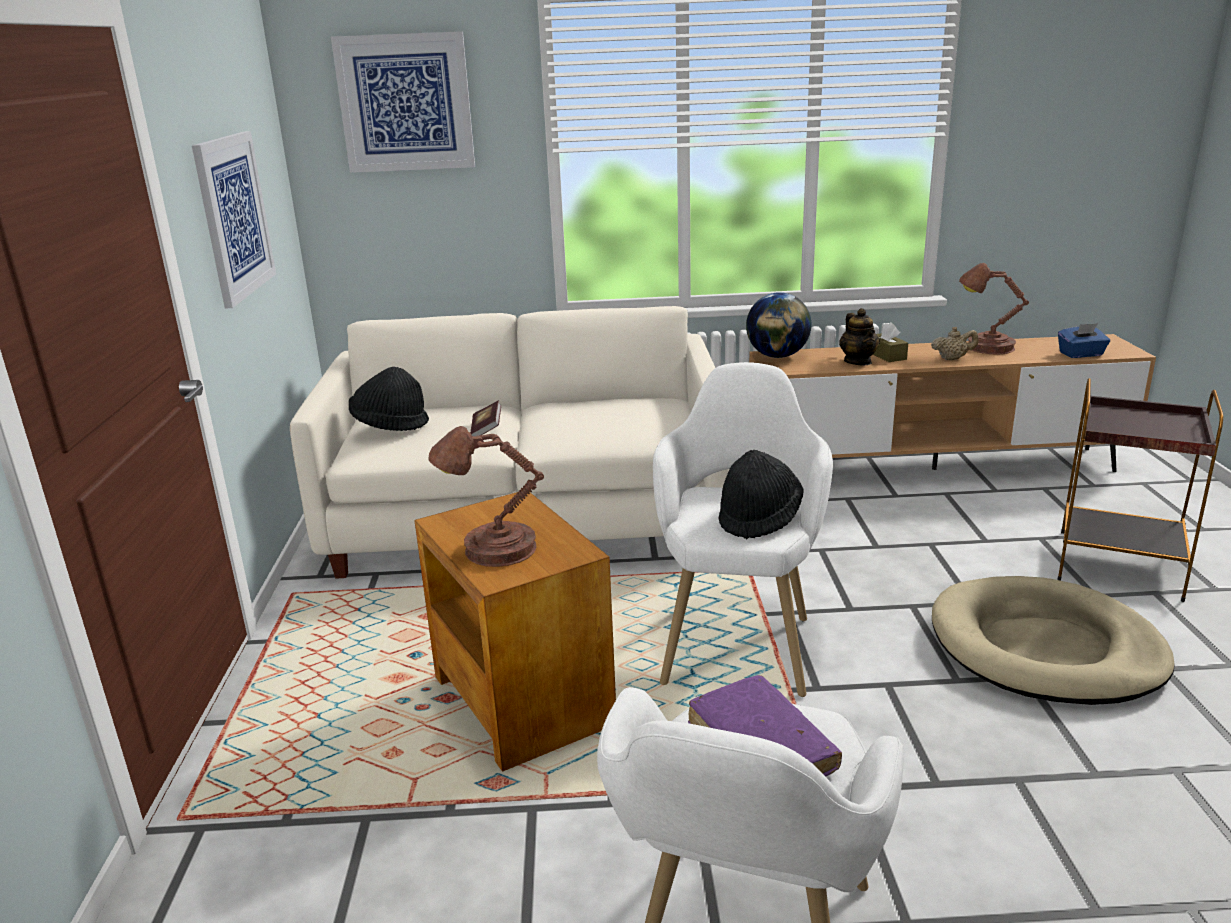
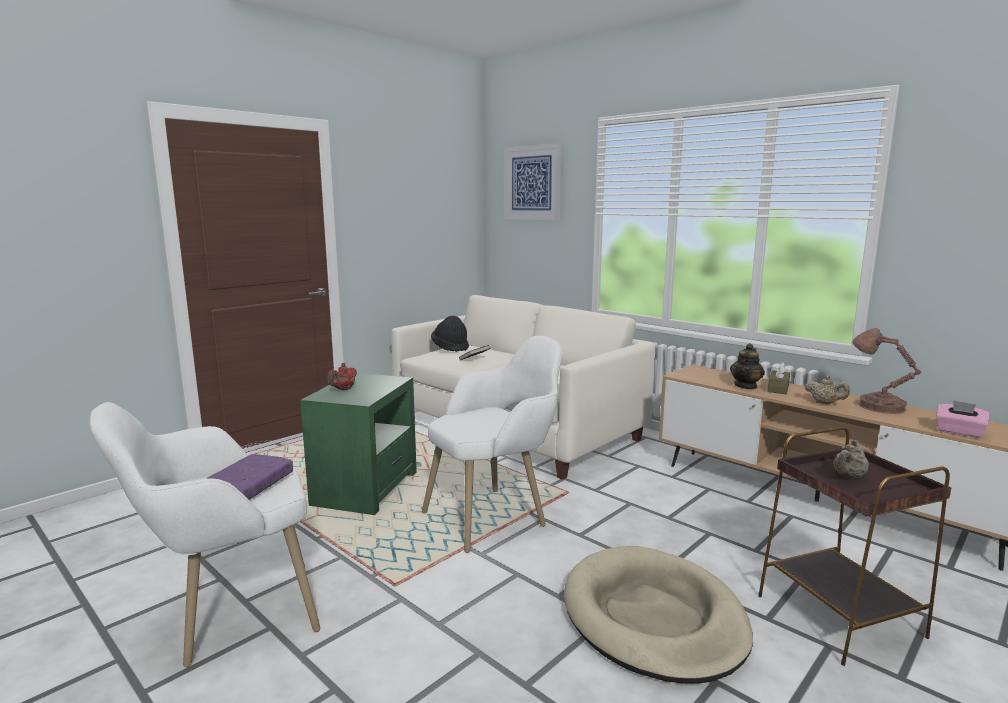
camera: 45 degrees right, 10 degrees down
picture [192,131,276,309] -> none
brown side table [414,492,616,772] -> green side table [300,373,417,515]
brown table lamp [428,426,544,567] -> red teapot [327,363,357,390]
black hat [718,450,803,539] -> none
globe [746,292,811,358] -> none
blue tissue box [1058,323,1110,358] -> pink tissue box [936,401,990,438]
none -> beige teapot [833,440,869,479]

